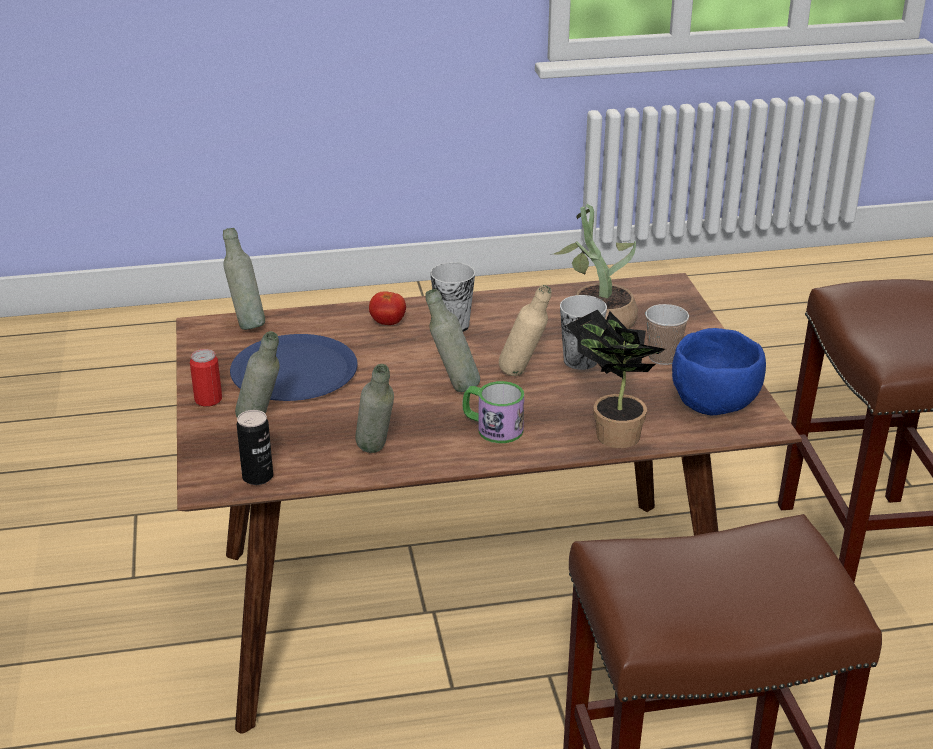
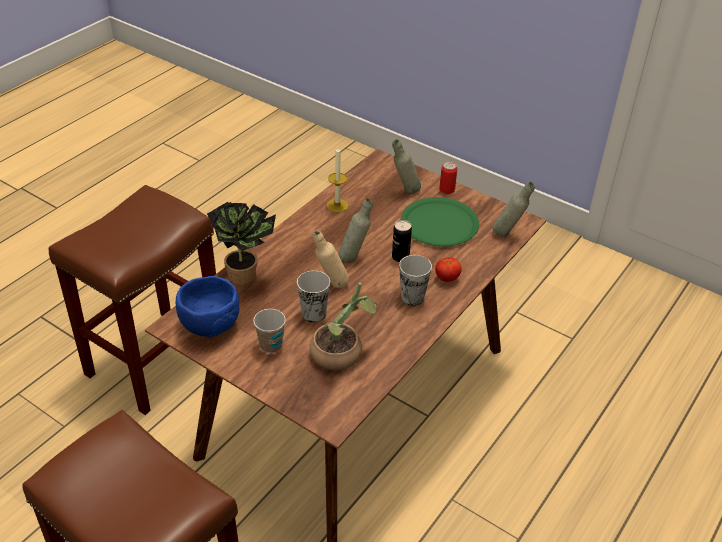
camera: 135 degrees right, 10 degrees up
blue plate [230,334,358,401] -> green plate [401,197,479,247]
can [237,410,273,485] -> can moved to [392,220,412,262]
grey bottle [355,364,394,453] -> candle [327,147,349,213]
mug [462,381,524,443] -> none

